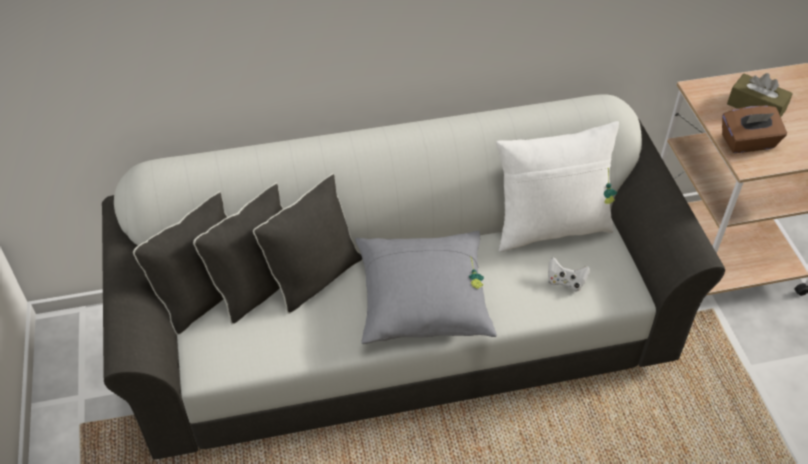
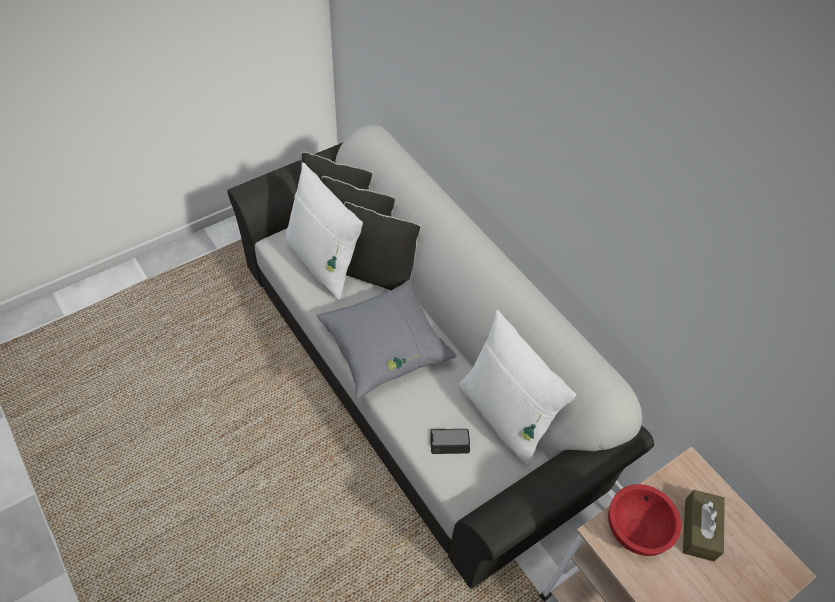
camera: 65 degrees right, 5 degrees up
white game controller [548,257,590,291] -> phone [430,429,470,454]
brown tissue box [722,106,787,153] -> red bowl [608,484,681,556]
none -> white pillow [285,163,363,301]

